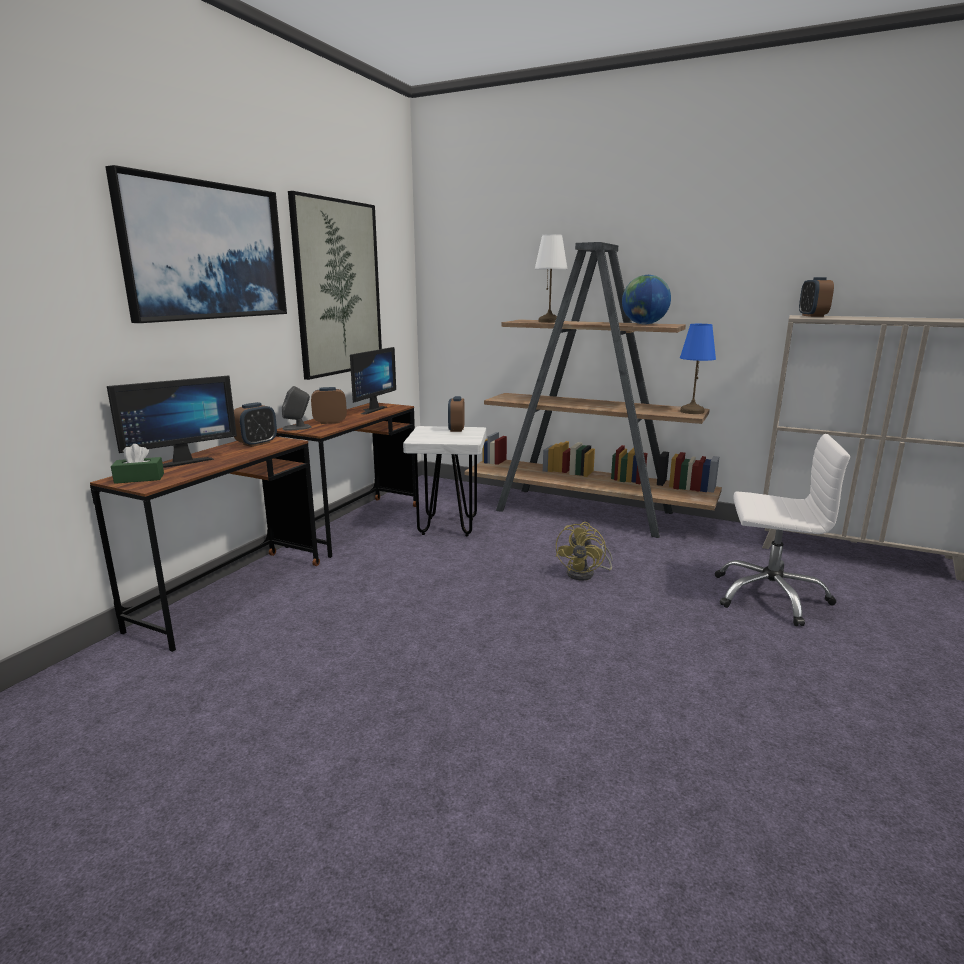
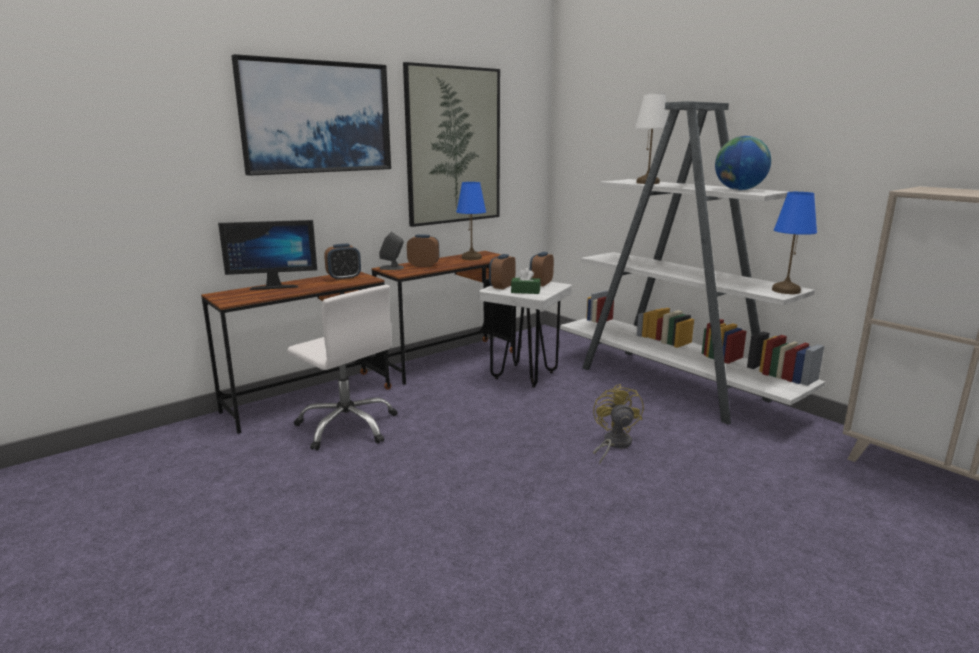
camera: 25 degrees right, 0 degrees up
green tissue box [111,444,164,484] -> green tissue box moved to [511,268,541,294]
monitor [350,347,396,414] -> blue table lamp [456,182,486,260]
brown bookcase [464,242,722,538] -> white bookcase [560,101,825,425]
yellow fan [556,522,613,581] -> yellow fan turned 135 degrees clockwise [593,384,644,464]
white office chair [715,434,850,626] -> white office chair moved to [287,285,397,451]
alarm clock [799,277,834,317] -> alarm clock moved to [489,254,516,289]

